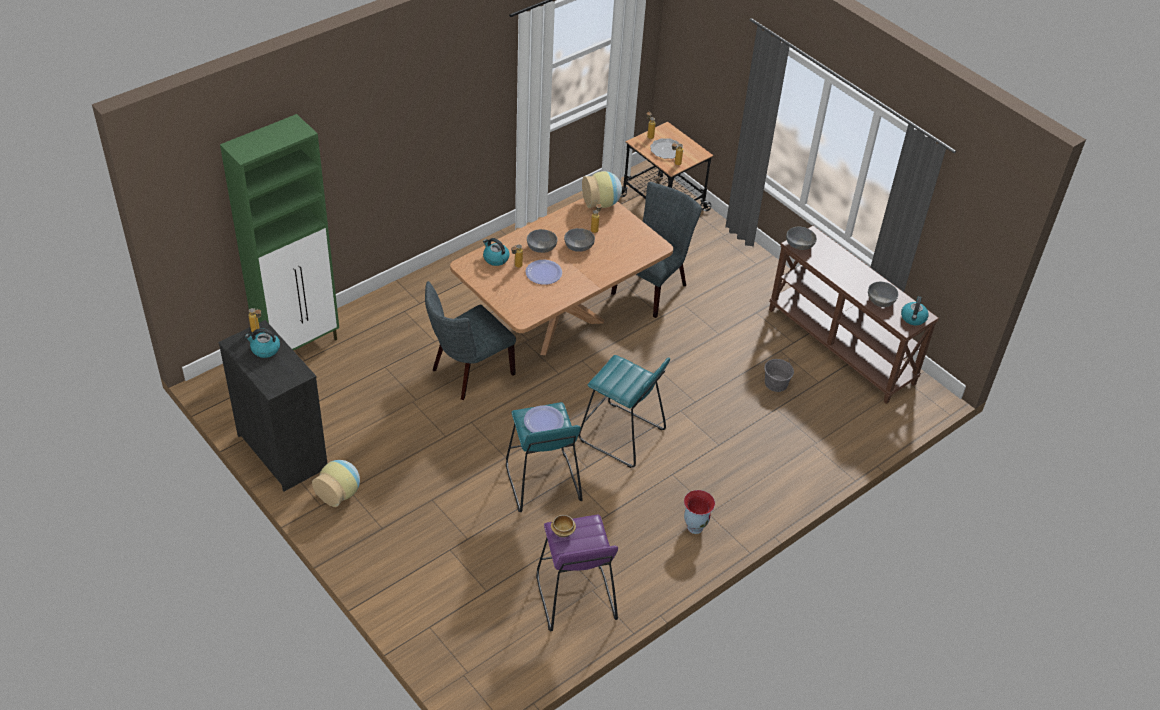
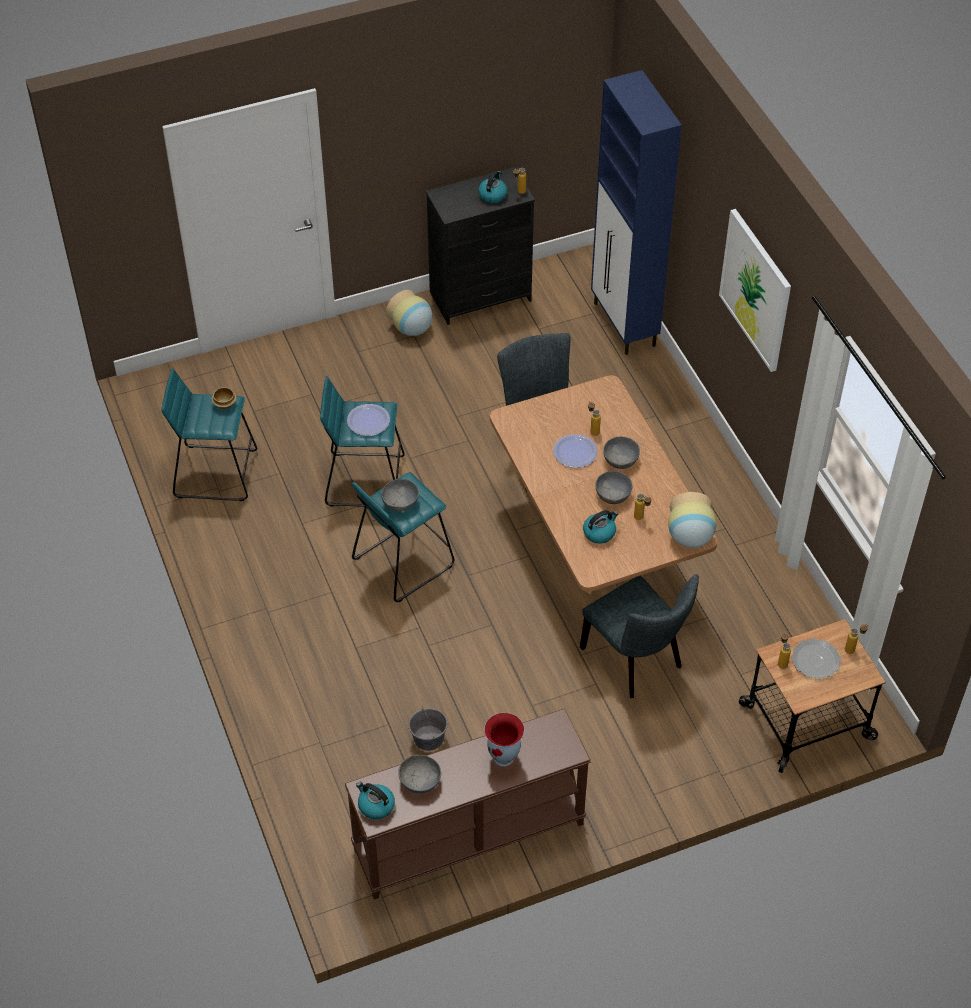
camera: 110 degrees right, 5 degrees up
green cabinet [220,114,339,351] -> blue cabinet [591,70,682,355]
kettle [483,238,510,266] -> kettle moved to [583,510,618,544]
purple stool [536,515,618,631] -> turquoise stool [161,368,257,501]
vase [684,490,715,534] -> vase moved to [484,713,524,766]
grey bowl [786,226,817,250] -> grey bowl moved to [382,479,419,511]
none -> picture [719,209,791,372]

